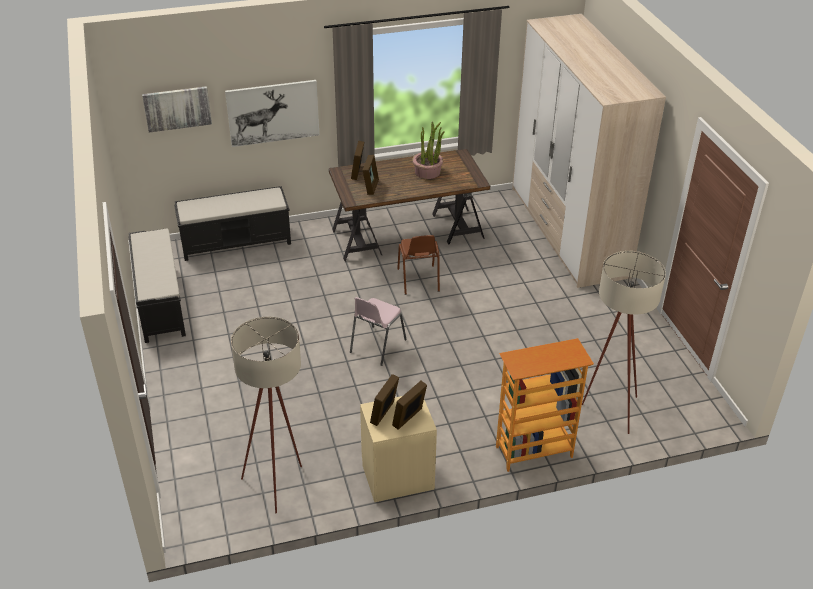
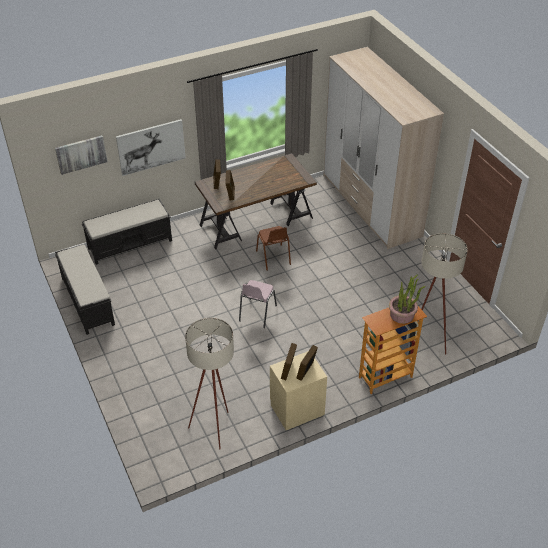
camera: 10 degrees left, 5 degrees up
potted plant [412,121,445,179] -> potted plant moved to [389,275,426,324]

